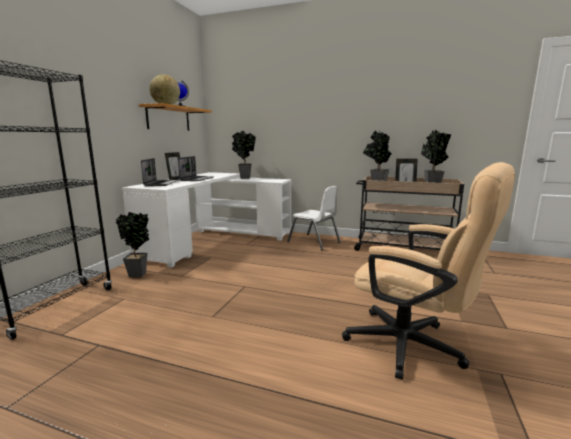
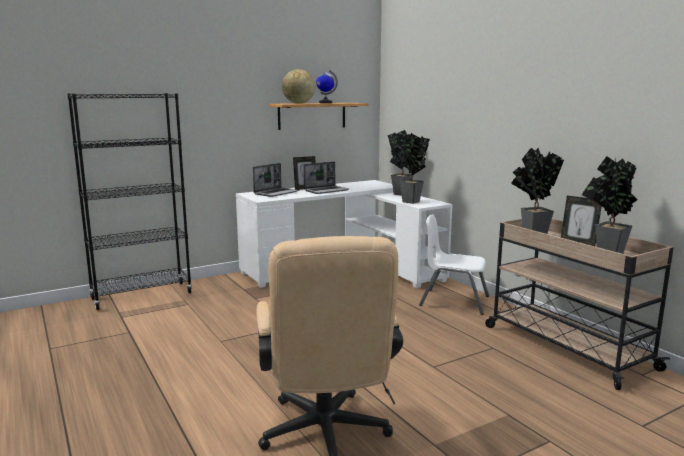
camera: 40 degrees right, 0 degrees up
potted plant [116,212,149,277] -> potted plant moved to [398,133,430,204]
white chair [287,186,341,250] -> white chair turned 120 degrees clockwise [419,214,489,315]

